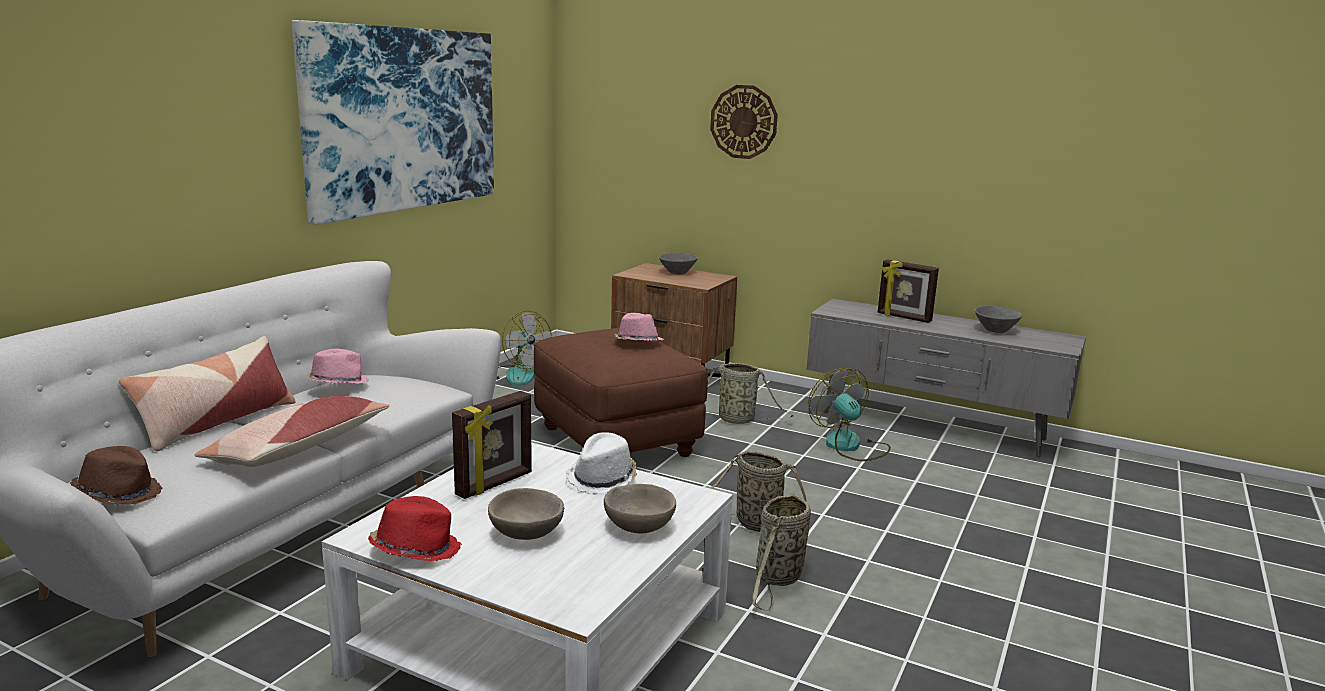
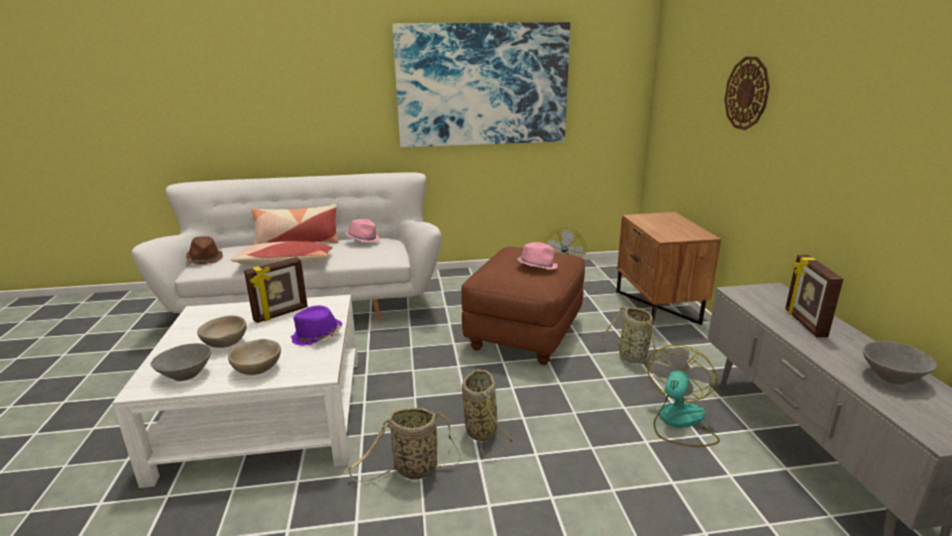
camera: 55 degrees right, 5 degrees up
red hat [368,496,462,561] -> none
picture frame [452,391,532,499] -> picture frame turned 45 degrees counterclockwise [244,257,308,323]
white hat [566,432,637,495] -> purple hat [291,306,342,346]
grey bowl [659,253,698,275] -> grey bowl moved to [151,343,211,381]

